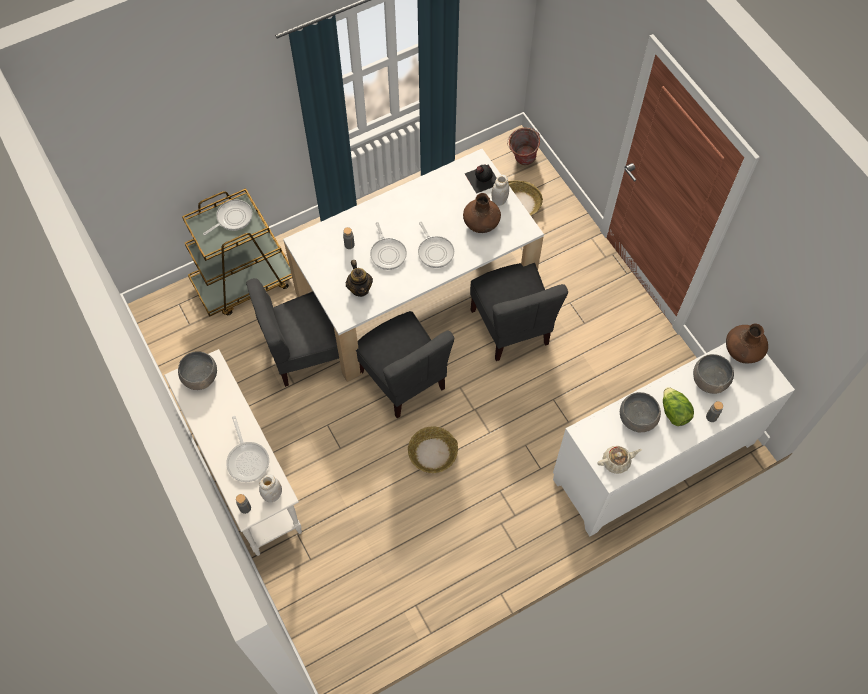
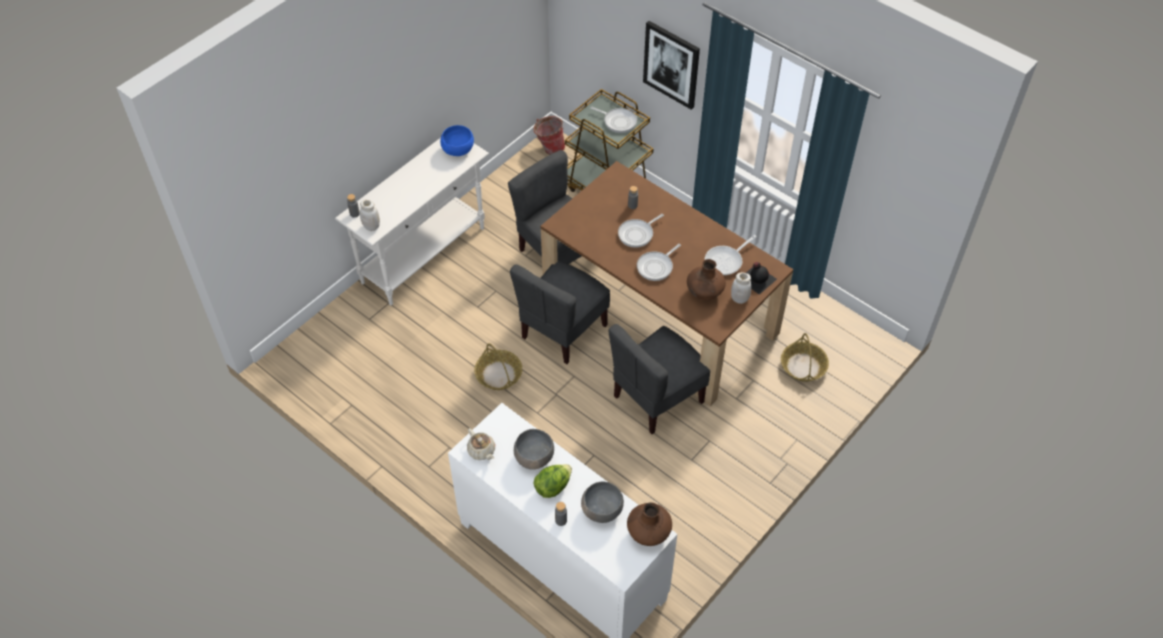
camera: 70 degrees right, 10 degrees down
grey bowl [178,351,217,390] -> blue bowl [440,125,474,156]
frying pan [226,416,269,482] -> frying pan moved to [705,235,757,275]
white dining table [283,149,544,382] -> brown dining table [541,161,793,406]
teapot [346,260,373,297] -> none
bucket [507,127,540,165] -> bucket moved to [534,116,565,155]
none -> picture [643,21,700,110]

